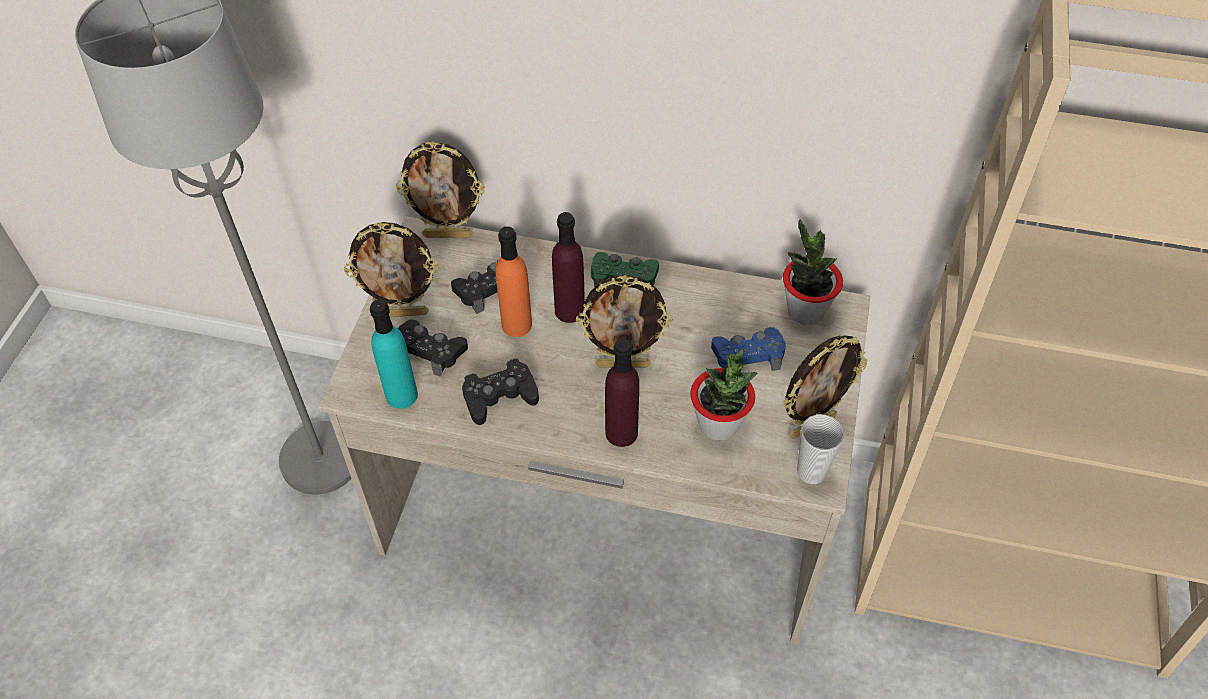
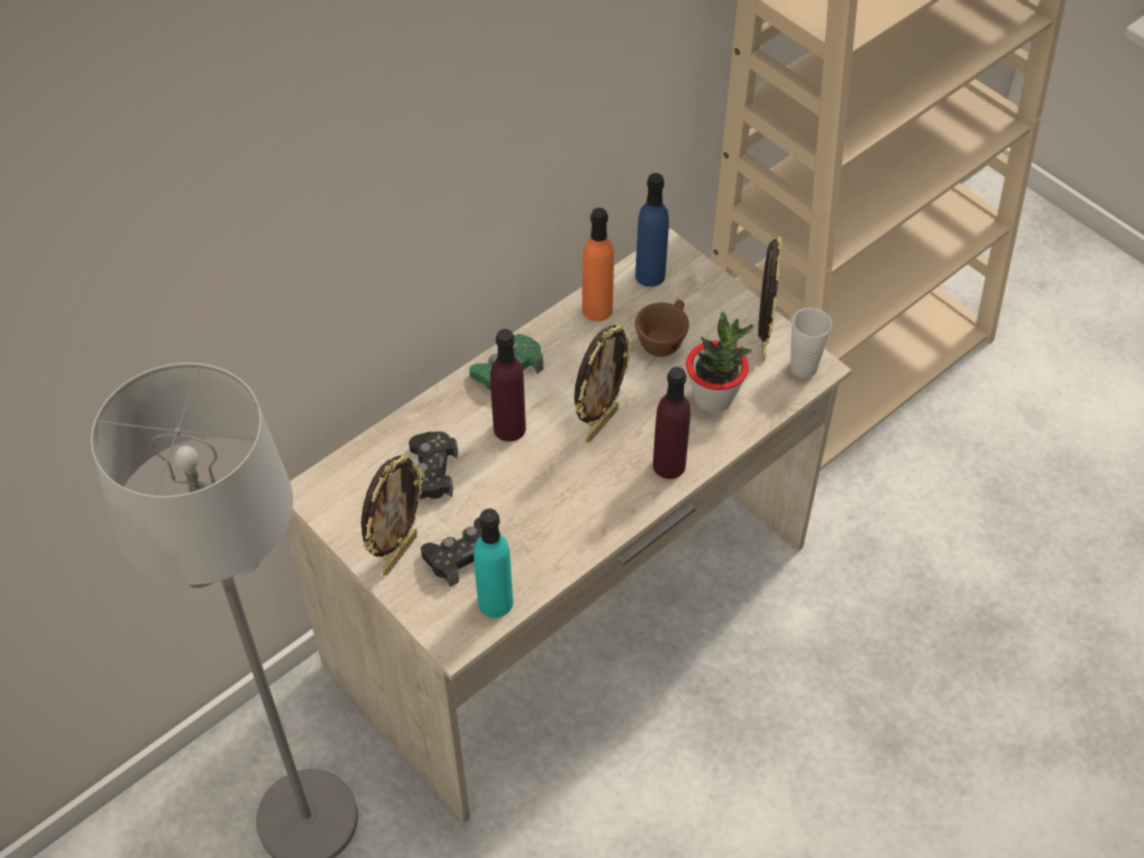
camera: 55 degrees left, 0 degrees up
picture frame [396,141,485,238] -> none
black game controller [462,358,539,425] -> none
orange bottle [495,226,532,337] -> orange bottle moved to [582,208,614,321]
blue game controller [711,327,786,371] -> brown cup [635,300,689,357]
potted plant [783,220,843,325] -> blue bottle [635,173,669,287]

